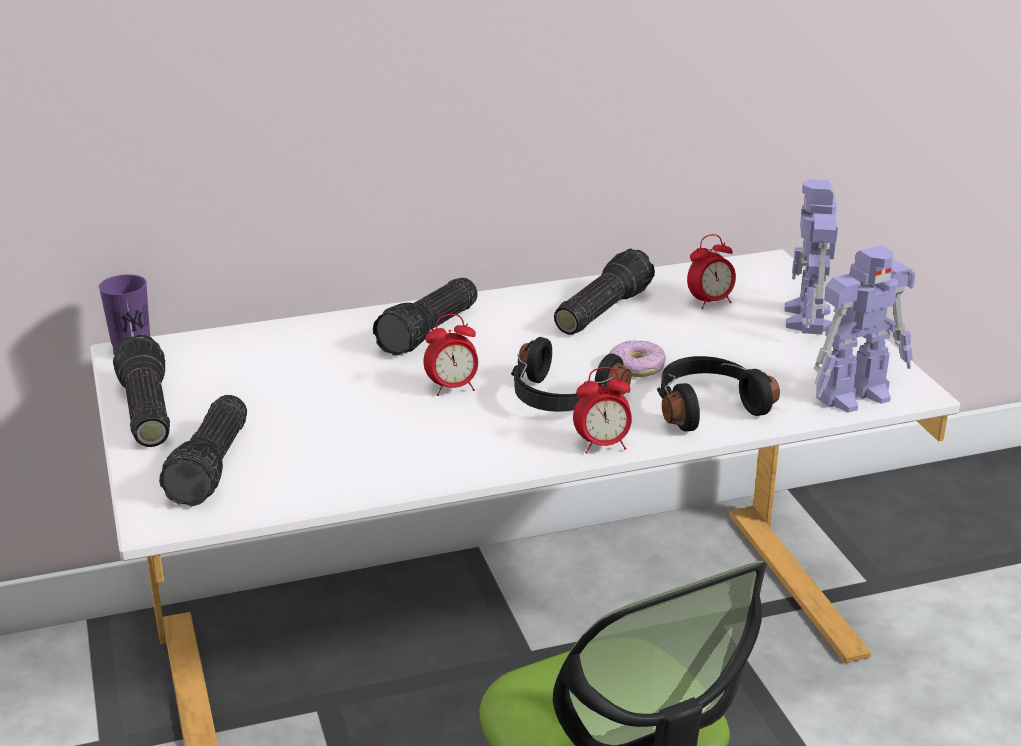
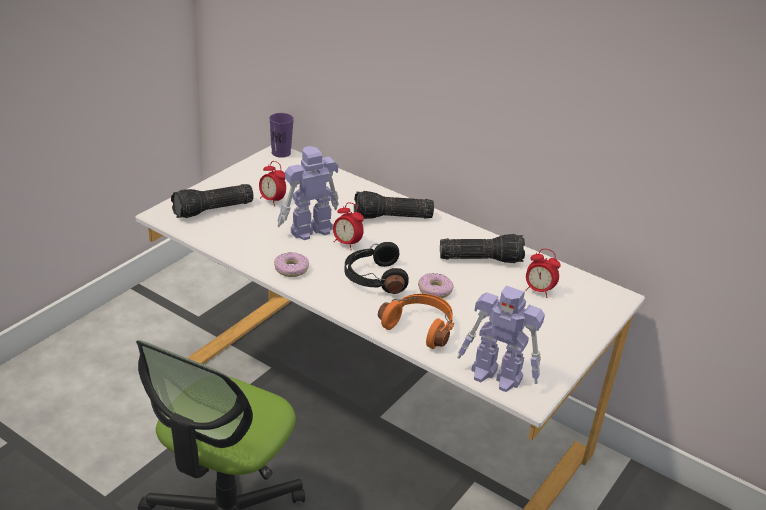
camera: 50 degrees right, 5 degrees up
flashlight [113,334,170,447] -> none
alarm clock [573,367,632,454] -> alarm clock moved to [259,161,286,206]
black headphones [657,356,780,431] -> orange headphones [378,294,454,349]
toy robot [784,179,838,334] -> toy robot moved to [277,146,339,240]
none -> donut [274,252,309,277]

